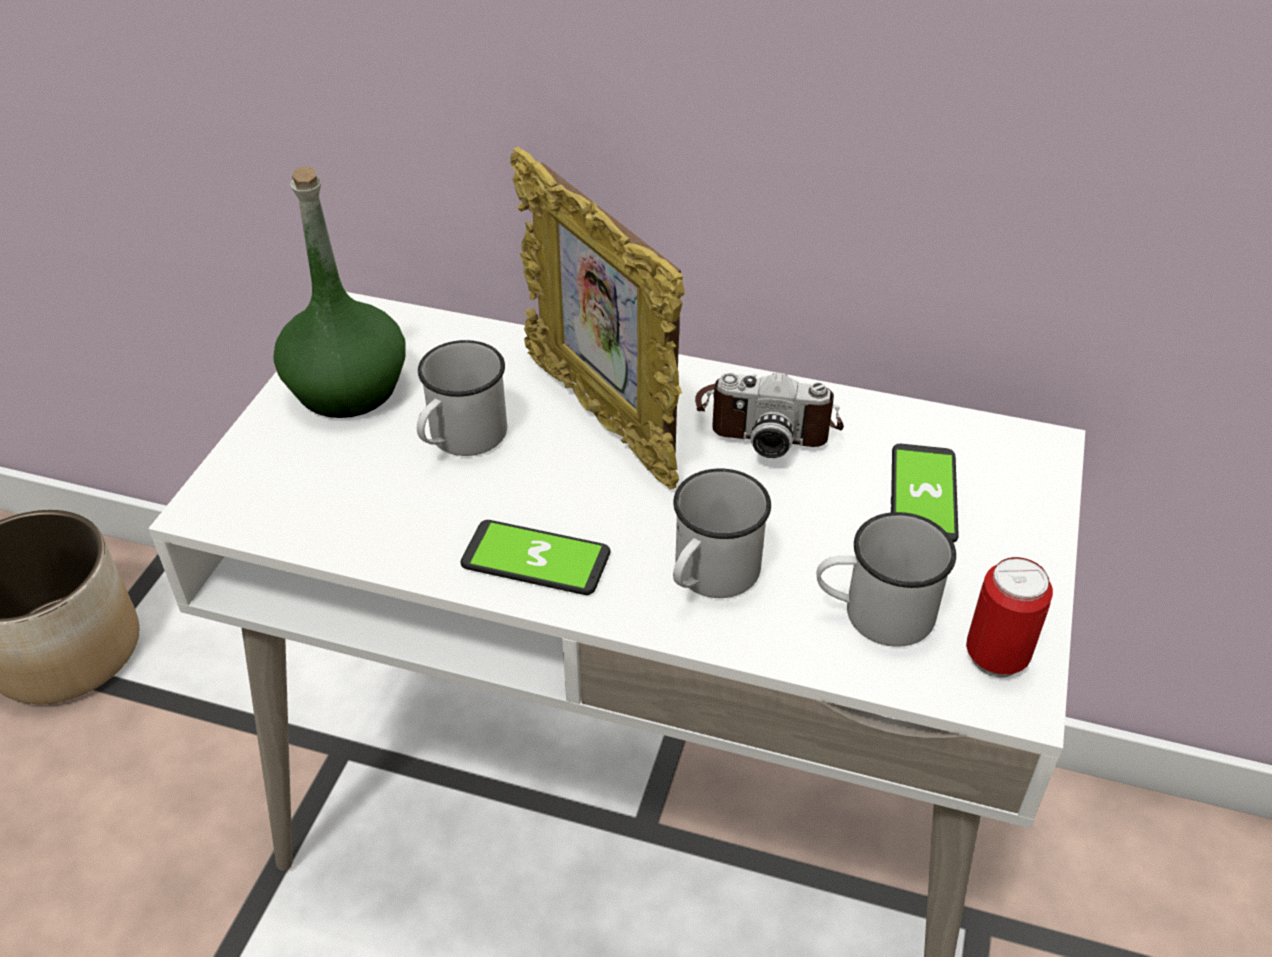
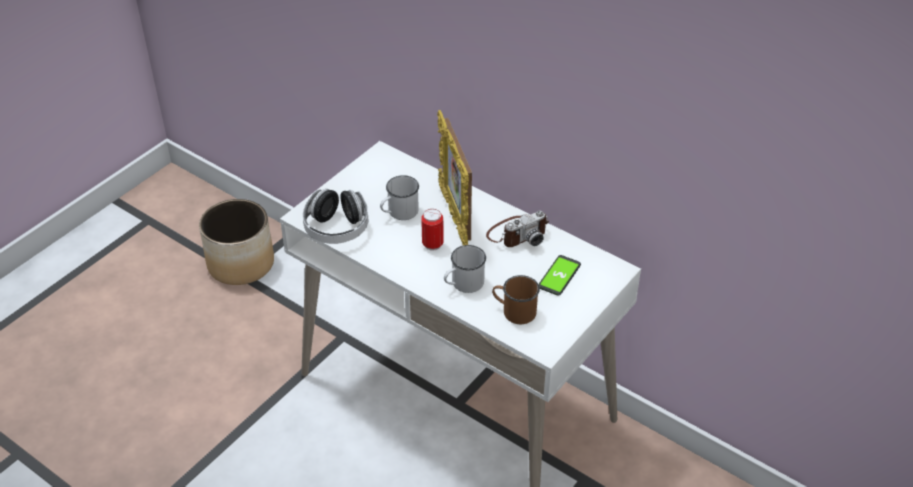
camera: 20 degrees right, 0 degrees up
green bottle [273,166,406,418] -> none
phone [461,520,611,595] -> none
camera [695,372,844,458] -> camera turned 60 degrees counterclockwise [486,211,549,247]
white mug [816,512,956,647] -> brown mug [492,275,540,324]
can [966,557,1053,677] -> can moved to [421,209,444,251]
none -> headphones [303,189,368,244]

